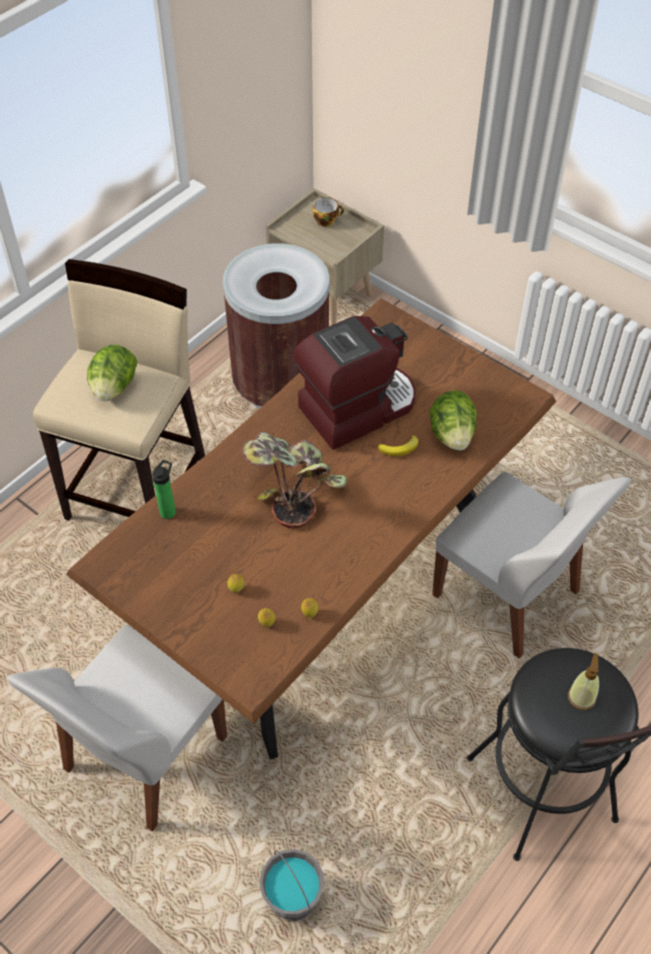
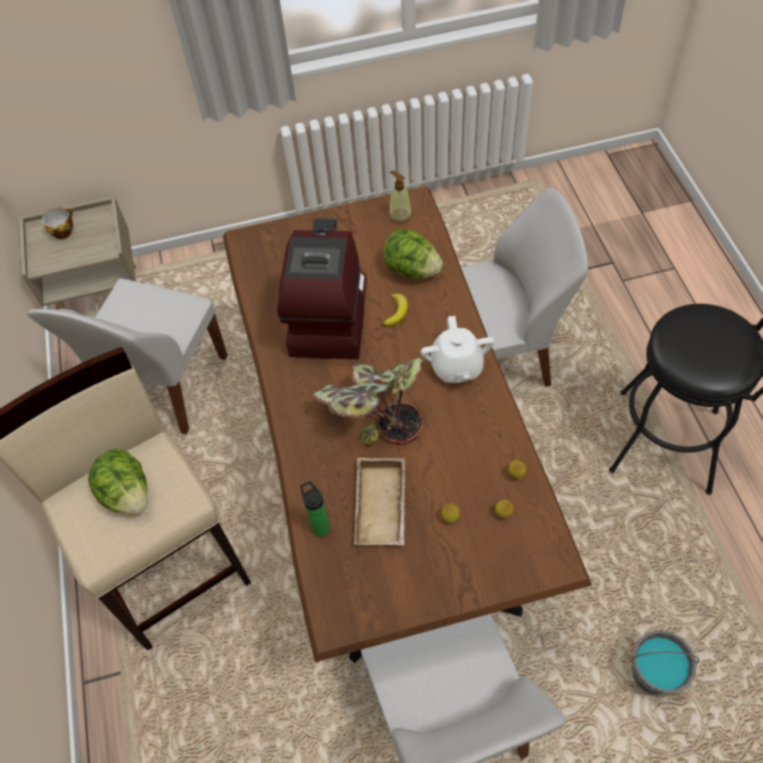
camera: 50 degrees left, 5 degrees up
brown trash can [223,243,329,409] -> white chair [27,278,227,434]
soap dispenser [568,653,599,710] -> soap dispenser moved to [389,171,412,224]
none -> beige tray [354,458,406,546]
none -> white teapot [421,316,495,383]

